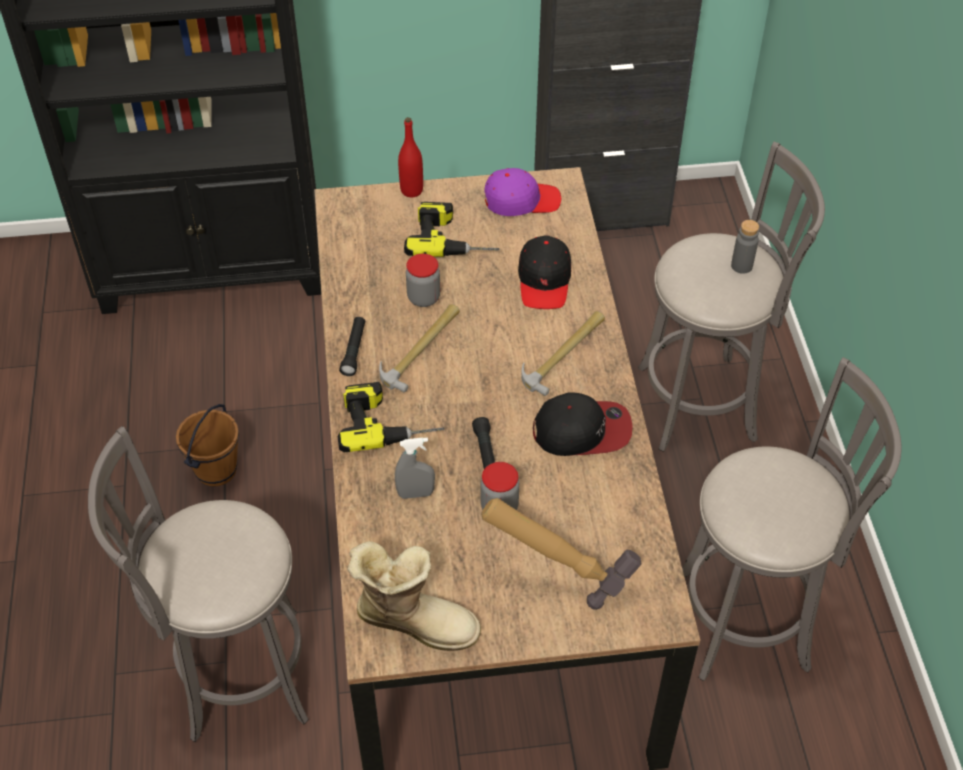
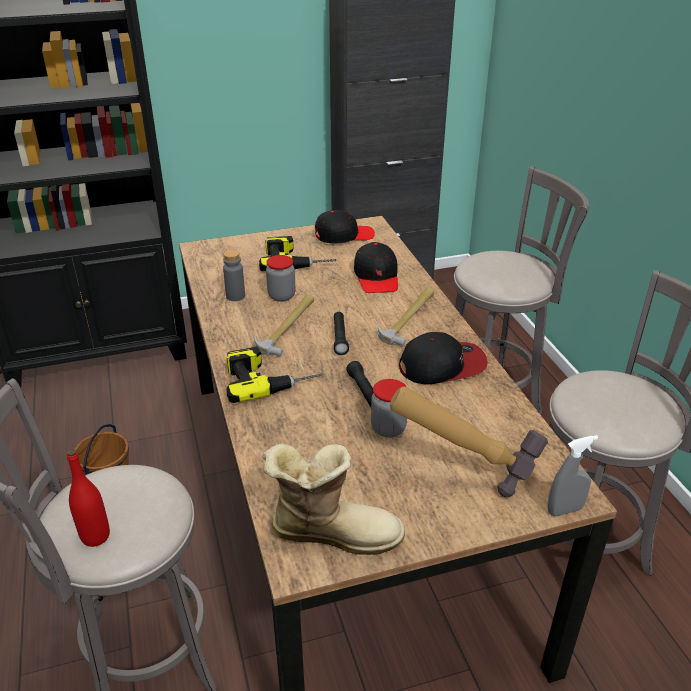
camera: 10 degrees left, 15 degrees down
black flashlight [339,317,365,376] -> black flashlight moved to [334,312,349,355]
grey spray bottle [395,438,435,499] -> grey spray bottle moved to [548,435,598,516]
red bottle [398,117,423,197] -> red bottle moved to [67,449,110,547]
purple cap [484,168,561,216] -> black cap [315,210,375,244]
grey bottle [731,220,759,274] -> grey bottle moved to [223,250,245,301]

